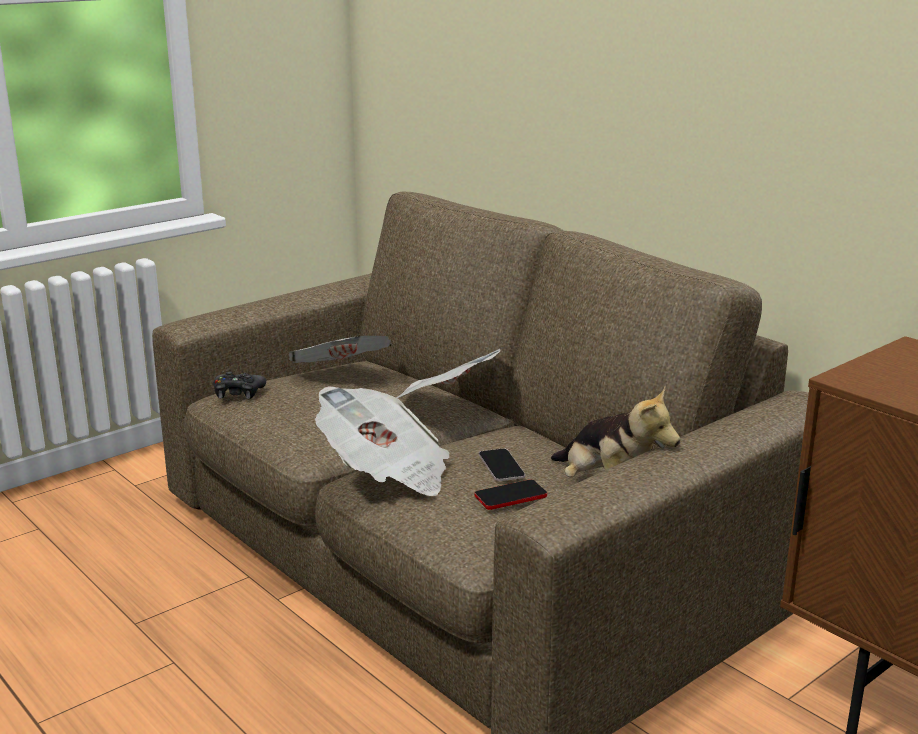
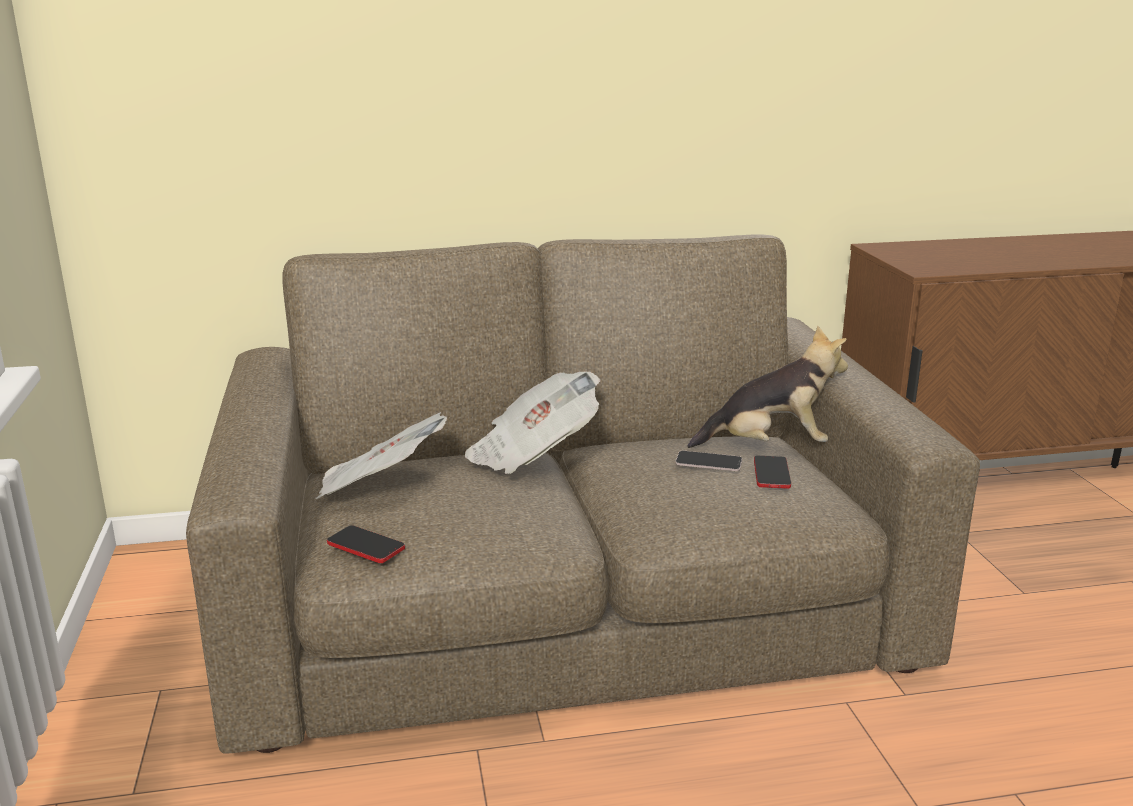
camera: 60 degrees left, 0 degrees up
black game controller [214,371,266,399] -> phone [327,525,405,563]
newspaper [315,386,450,496] -> none

